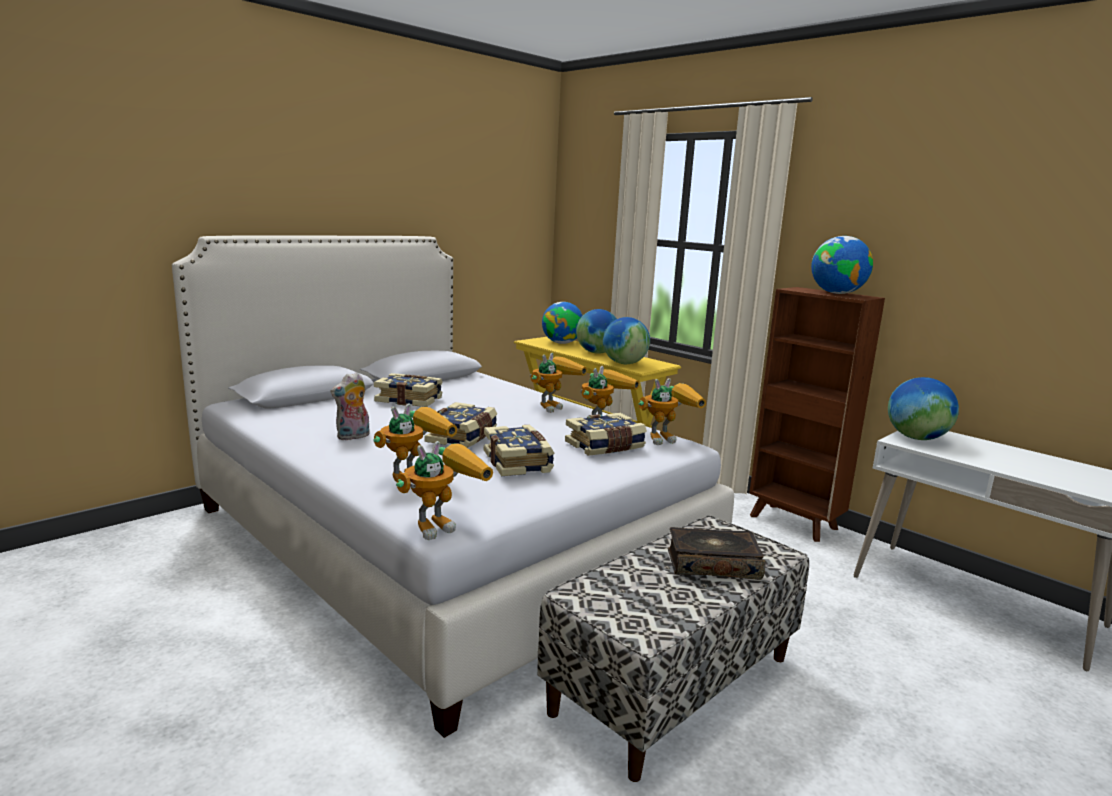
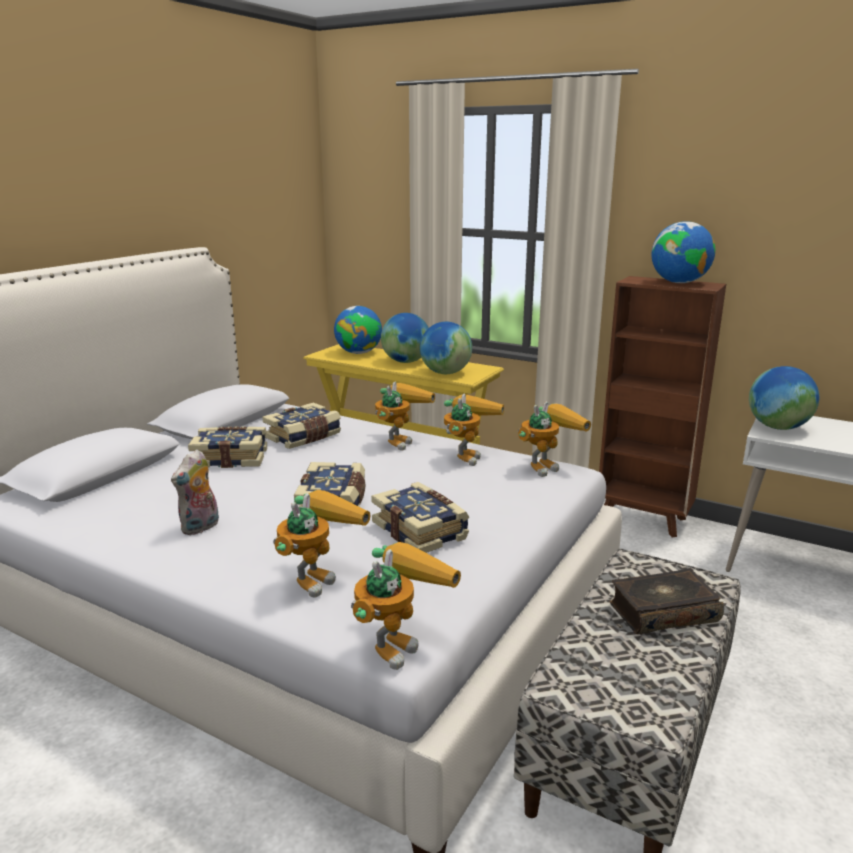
camera: 15 degrees left, 5 degrees up
book [565,413,647,456] -> book moved to [262,402,341,449]

